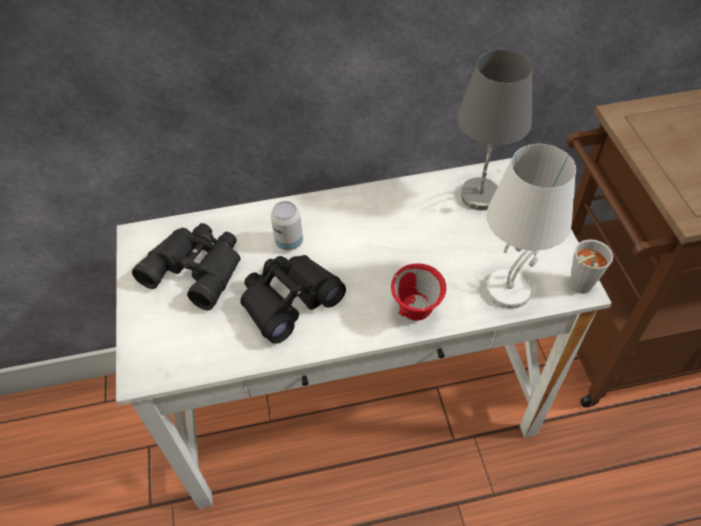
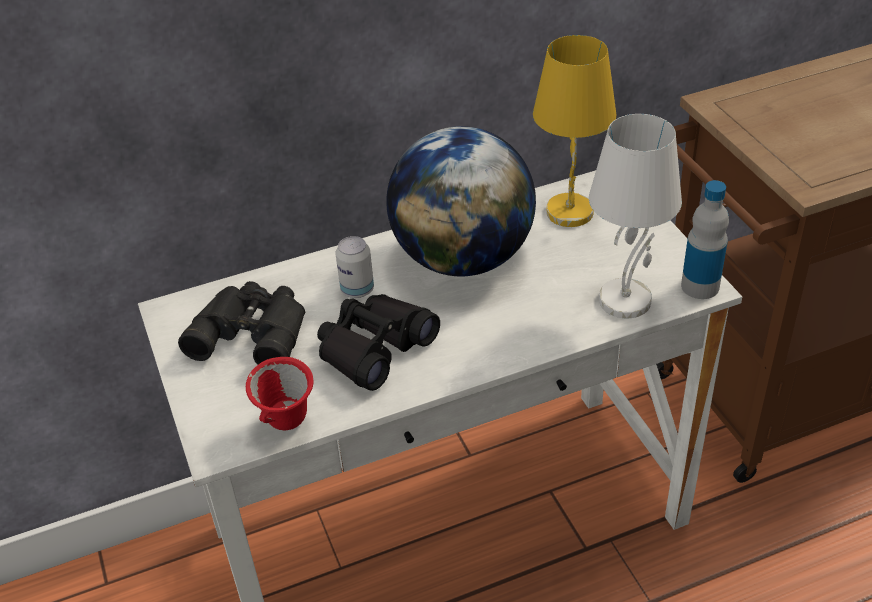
camera: 10 degrees left, 10 degrees down
red mug [391,264,446,321] -> red mug moved to [246,357,314,430]
grey table lamp [457,50,533,210] -> yellow table lamp [533,35,616,227]
grey cup [569,239,613,294] -> bottle [681,180,729,299]
none -> globe [386,126,536,276]

